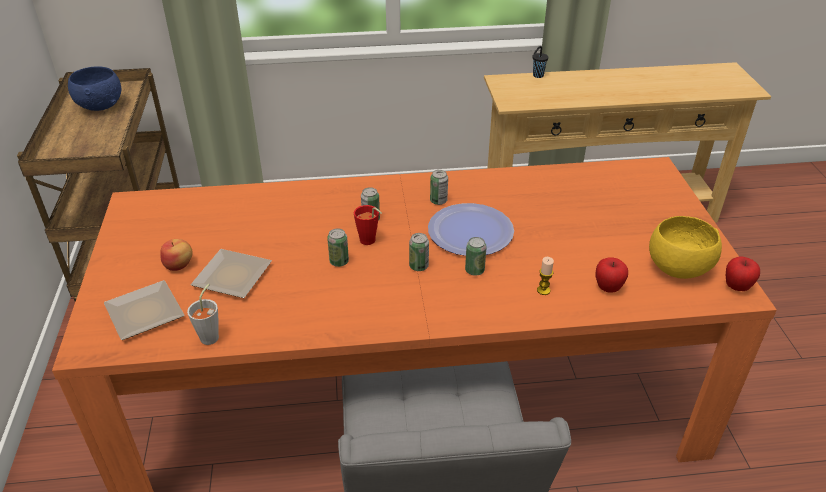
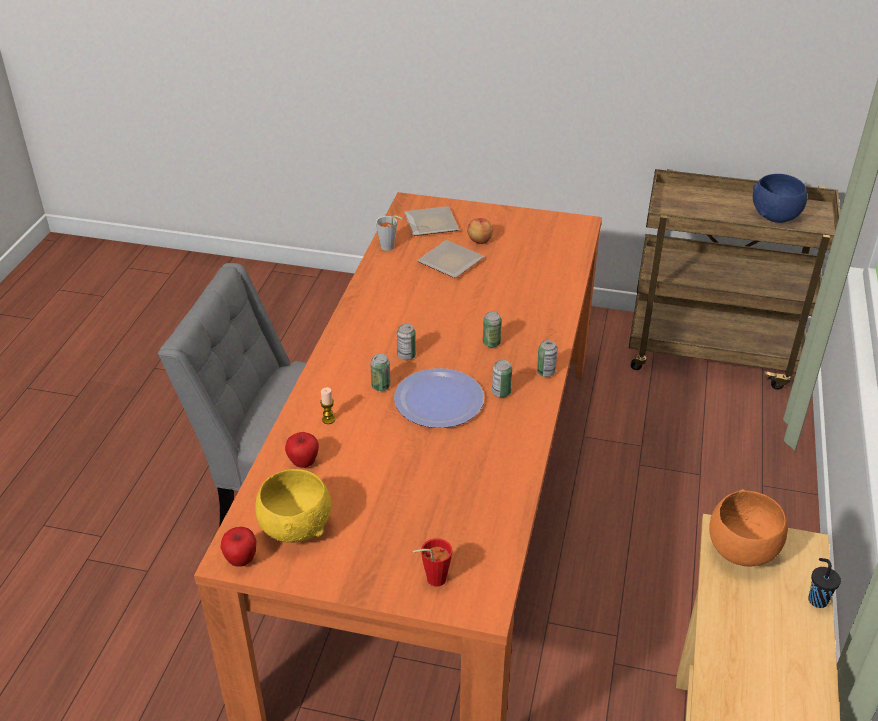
camera: 110 degrees right, 0 degrees up
can [327,228,349,267] -> can moved to [537,340,557,377]
red cup [354,205,382,245] -> red cup moved to [413,538,452,587]
none -> orange bowl [709,489,788,567]

